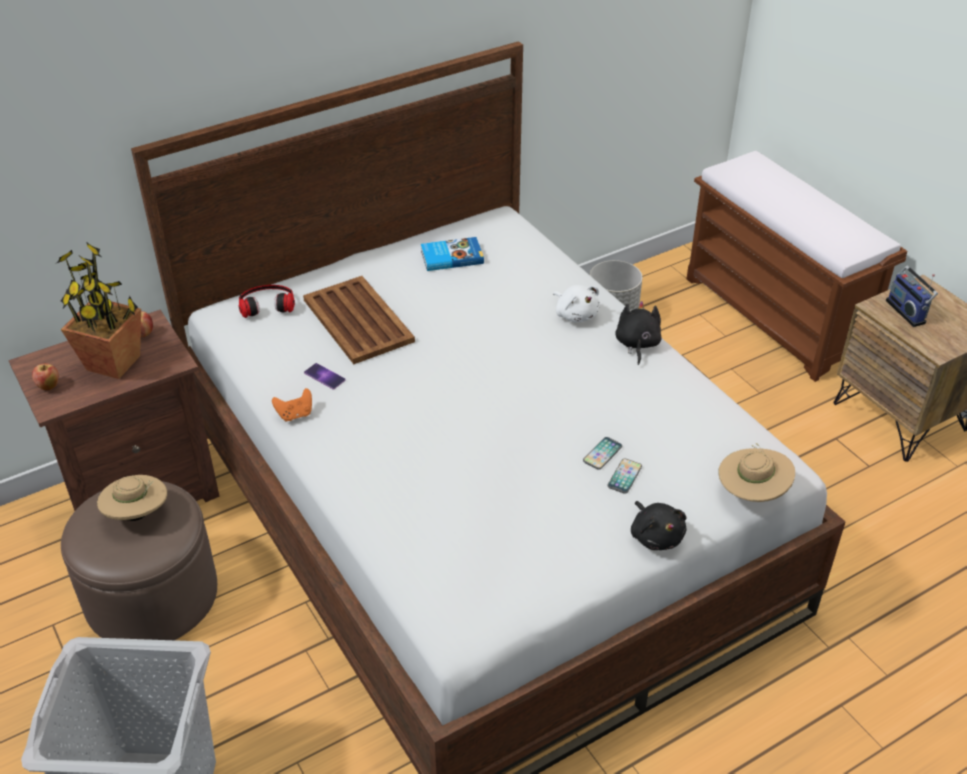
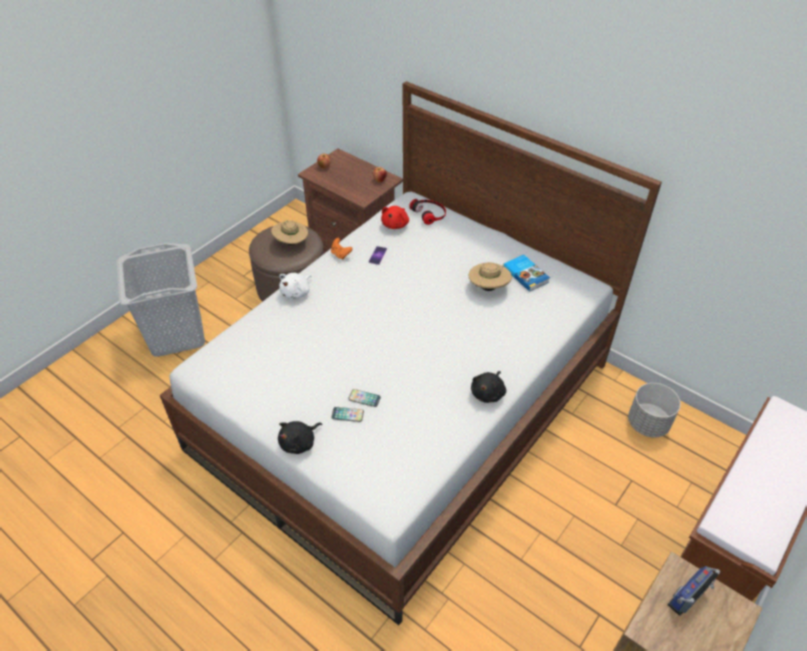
camera: 70 degrees right, 5 degrees up
potted plant [57,242,141,379] -> none
brown tray [303,276,415,364] -> none
white plush toy [553,285,600,322] -> white plush toy moved to [279,273,312,299]
black plush toy [615,301,662,365] -> black plush toy turned 135 degrees clockwise [471,371,506,403]
beige hat [718,443,795,502] -> beige hat moved to [469,262,512,291]
none -> red plush toy [381,206,409,229]

